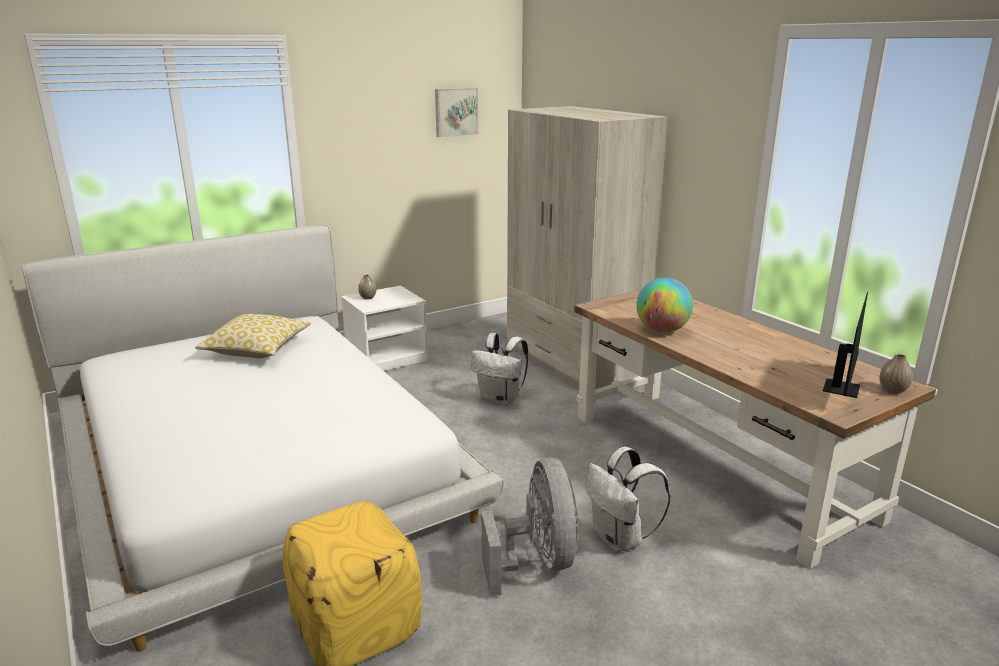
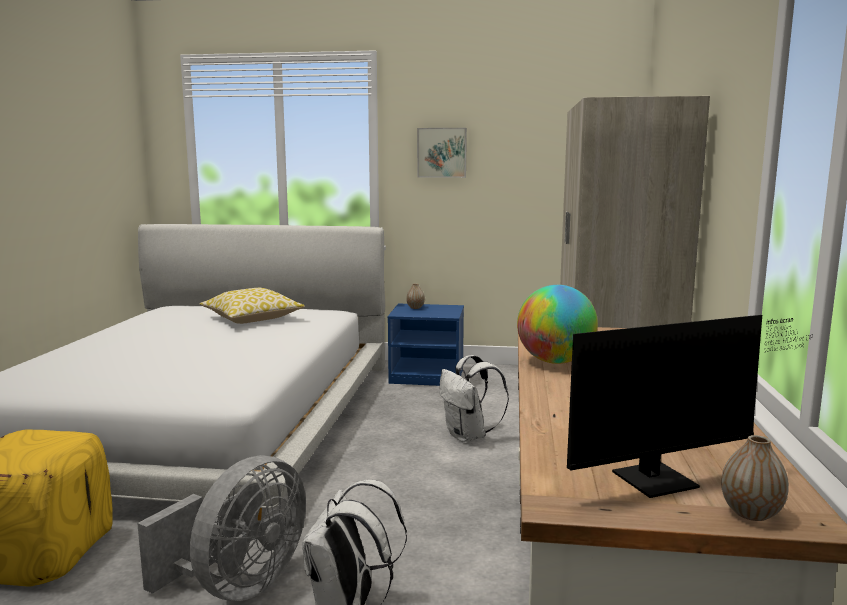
camera: 40 degrees right, 10 degrees down
white nightstand [341,285,428,371] -> blue nightstand [388,304,464,386]
picture [435,88,478,137] -> picture moved to [417,128,467,178]

